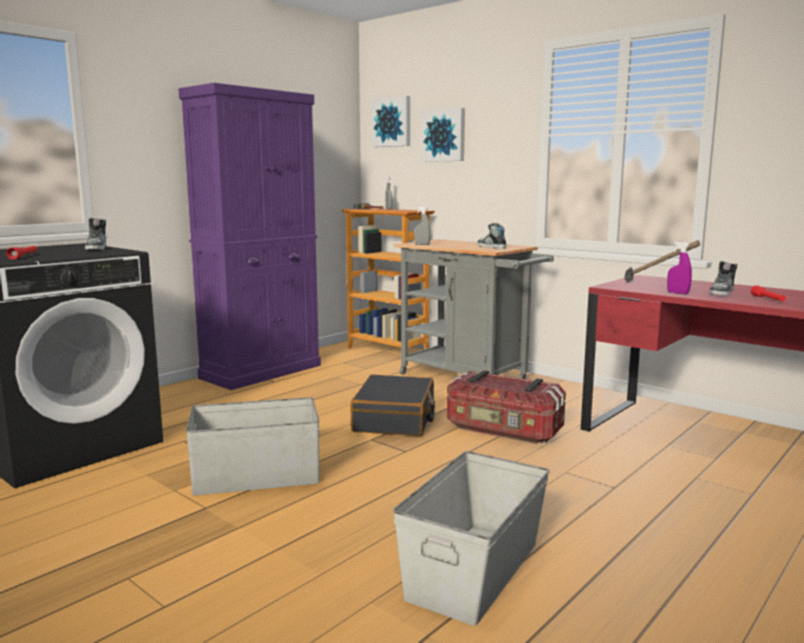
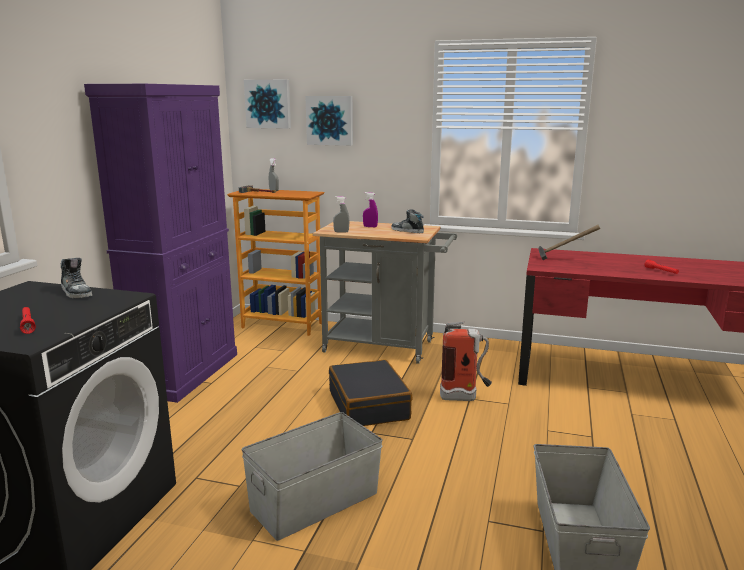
camera: 25 degrees left, 5 degrees up
storage box [447,370,566,444] -> fire extinguisher [440,321,492,401]
purple spray bottle [667,241,692,294] -> purple spray bottle moved to [363,192,378,227]
shoe [710,261,737,296] -> none

